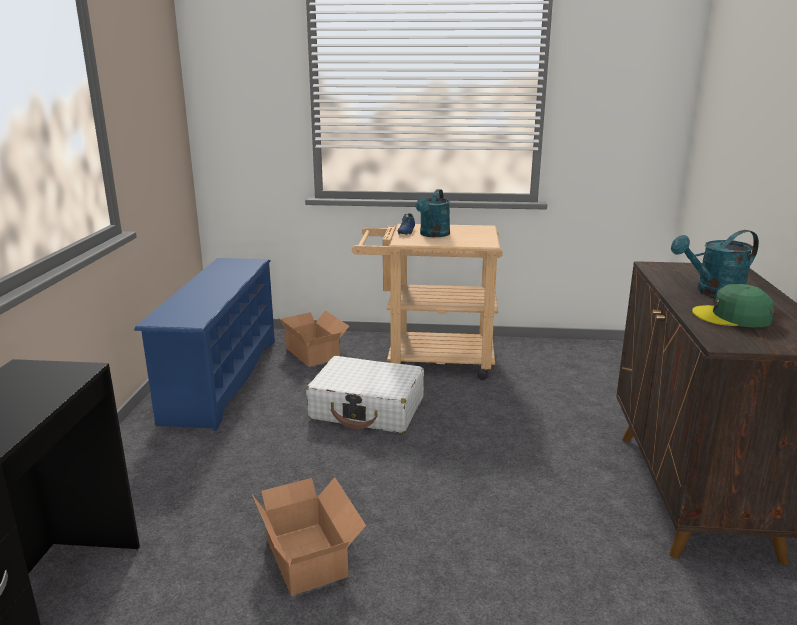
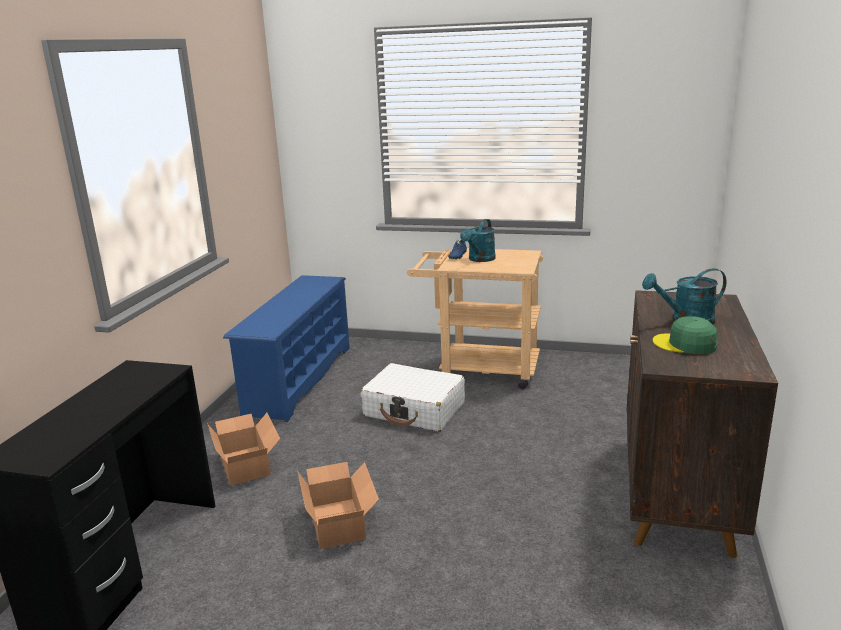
camera: 10 degrees right, 0 degrees up
cardboard box [279,310,349,367] -> cardboard box moved to [207,413,280,486]

